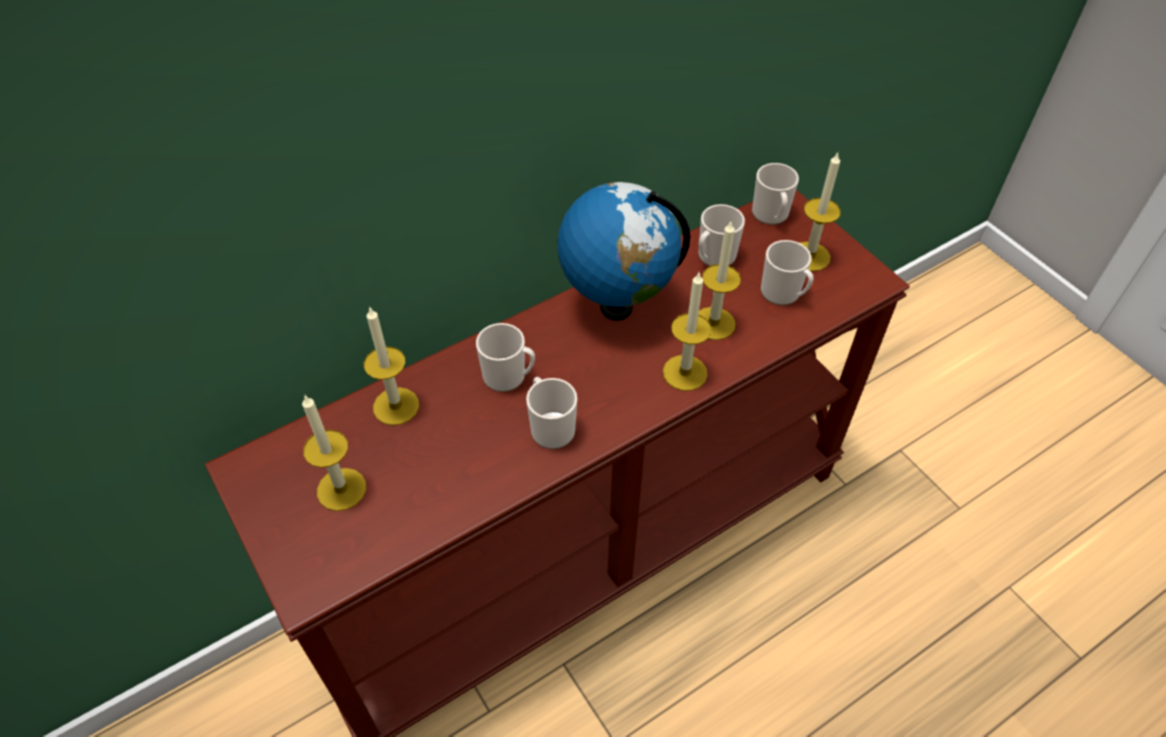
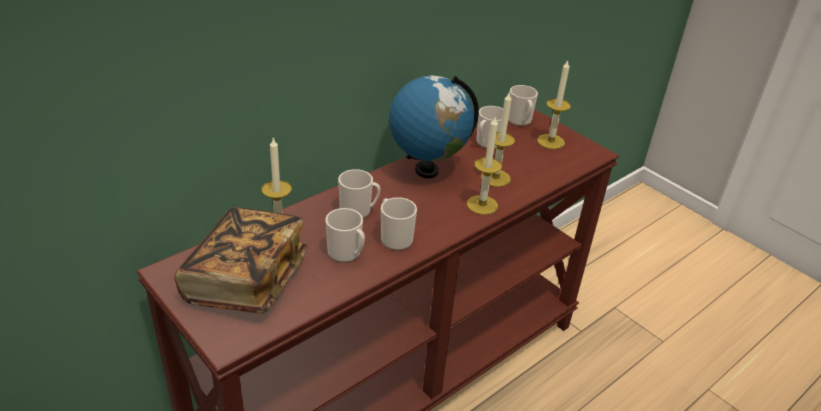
camera: 10 degrees left, 15 degrees down
candle [302,396,366,511] -> book [174,207,308,314]
mug [761,240,814,306] -> mug moved to [325,208,365,263]

